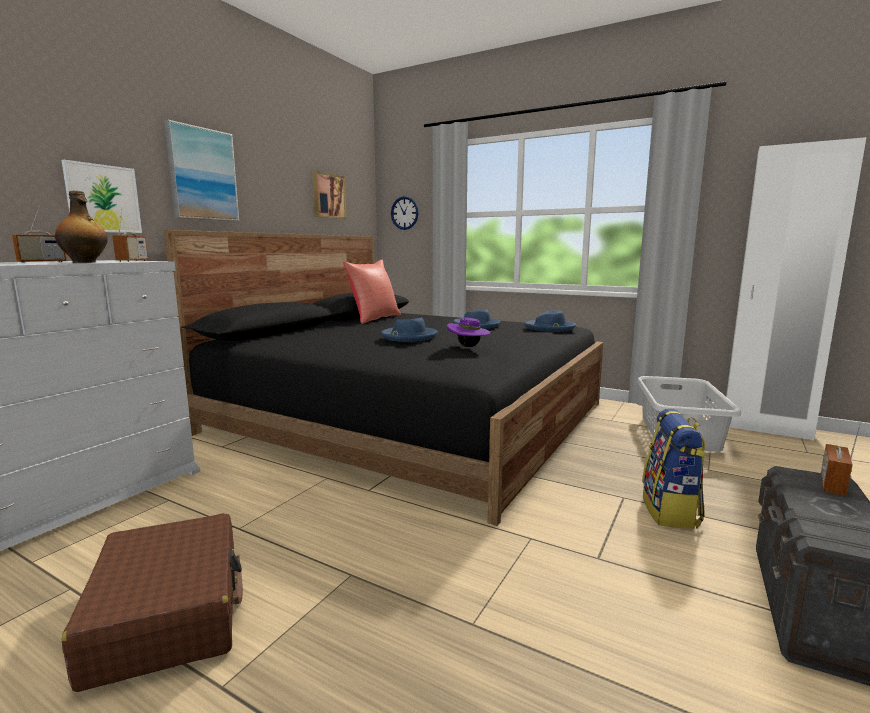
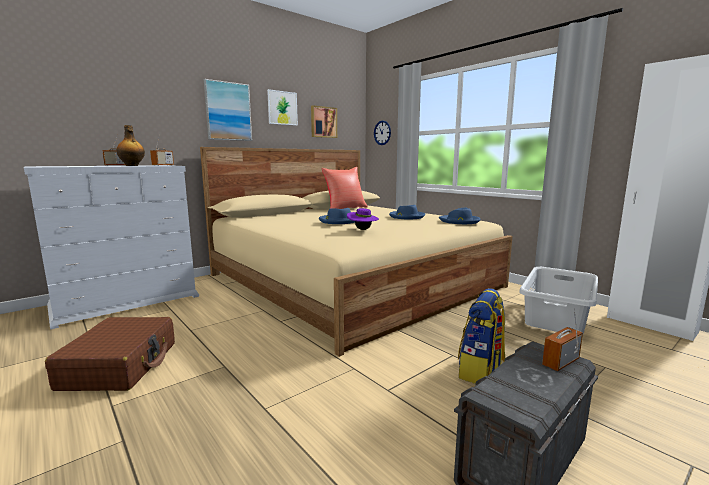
camera: 20 degrees right, 0 degrees up
picture [62,160,142,233] -> picture moved to [267,89,298,126]
black bed [164,230,603,526] -> beige bed [200,147,513,357]

